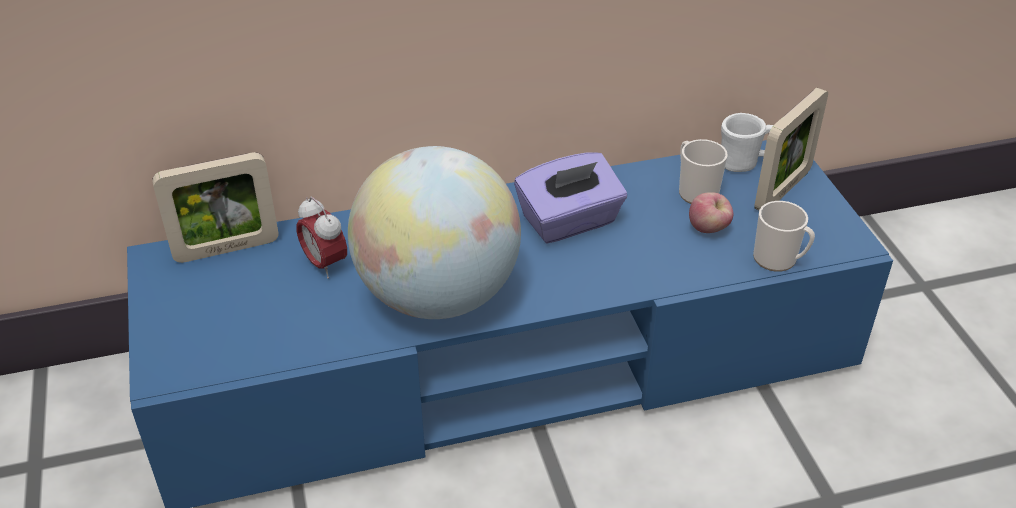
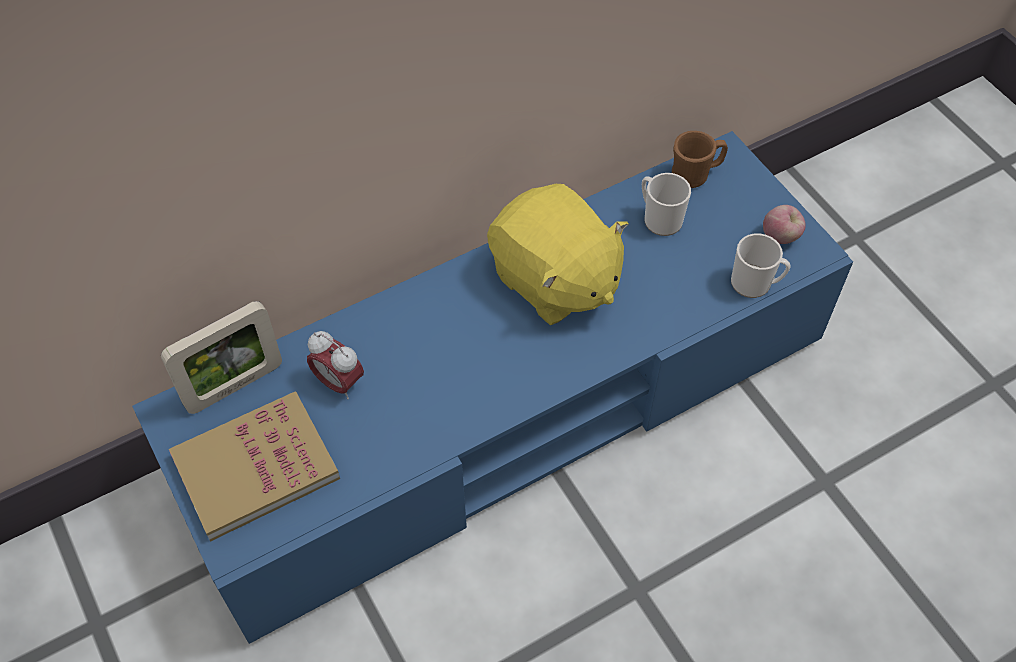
camera: 15 degrees left, 15 degrees up
globe [348,146,521,319] -> none
purple tissue box [514,153,627,243] -> yellow plush toy [487,184,628,325]
apple [689,192,733,233] -> apple moved to [763,205,806,244]
white mug [721,113,773,172] -> brown mug [672,131,728,188]
picture frame [754,88,828,210] -> none
none -> book [169,391,340,542]

